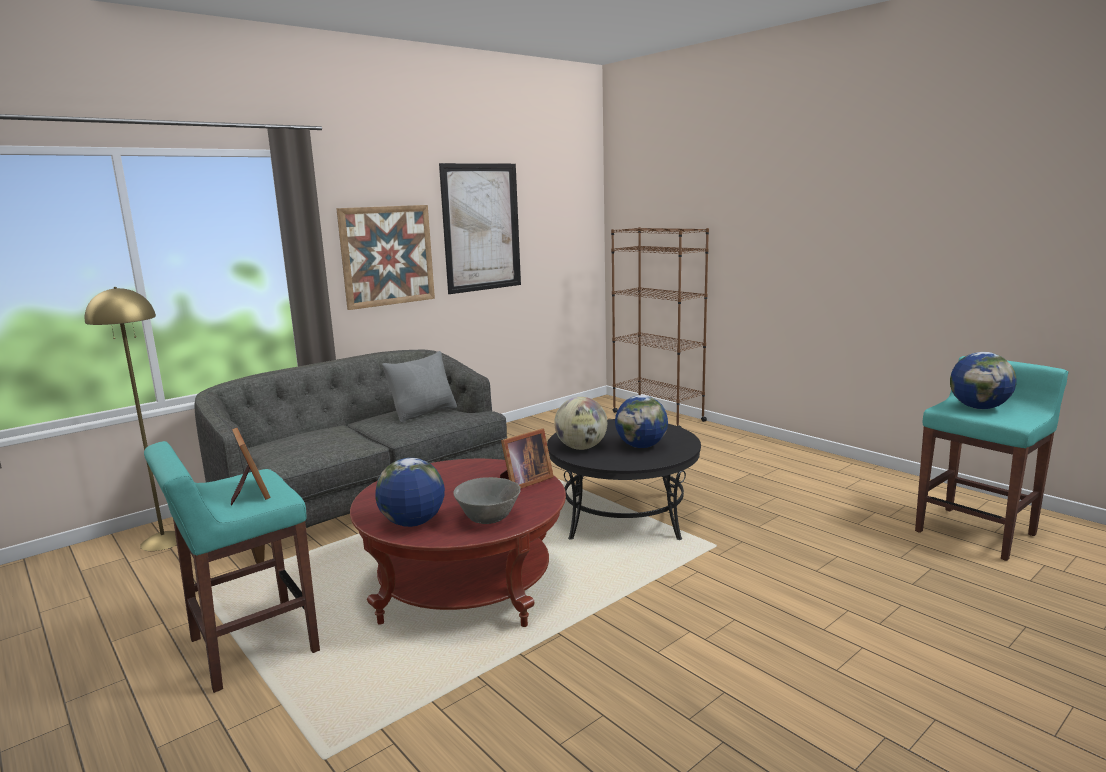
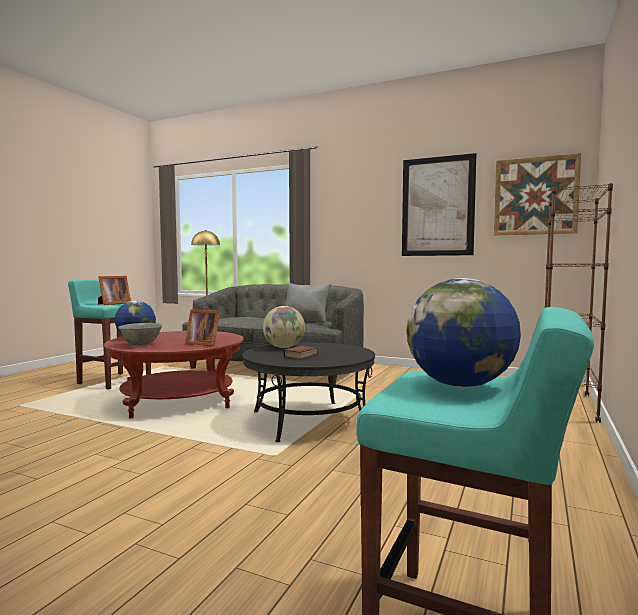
camera: 65 degrees right, 10 degrees down
picture [336,205,435,310] -> picture moved to [494,153,581,236]
globe [615,395,668,448] -> book [283,346,318,360]

